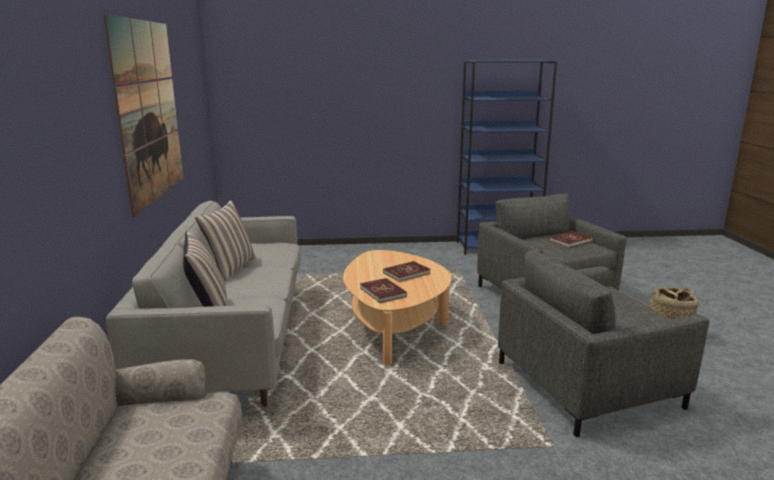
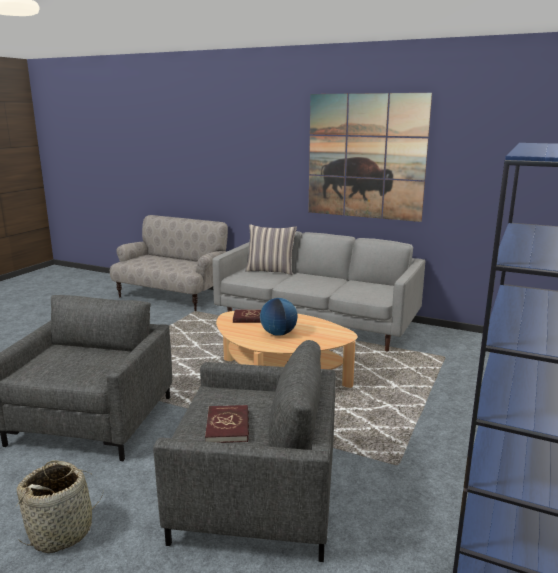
camera: 120 degrees right, 0 degrees up
pillow [195,200,256,281] -> none
red book [383,261,431,282] -> globe [260,298,297,336]

